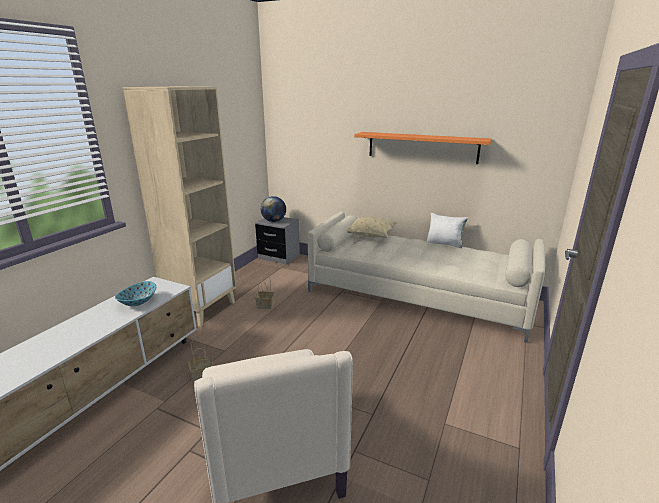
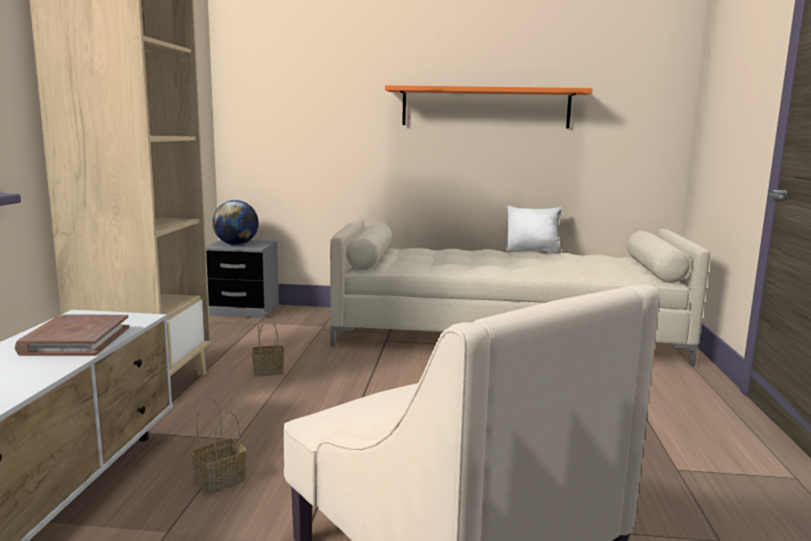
camera: 20 degrees left, 10 degrees down
bowl [115,281,156,306] -> brown book [15,314,129,356]
beige pillow [346,217,397,238] -> none

